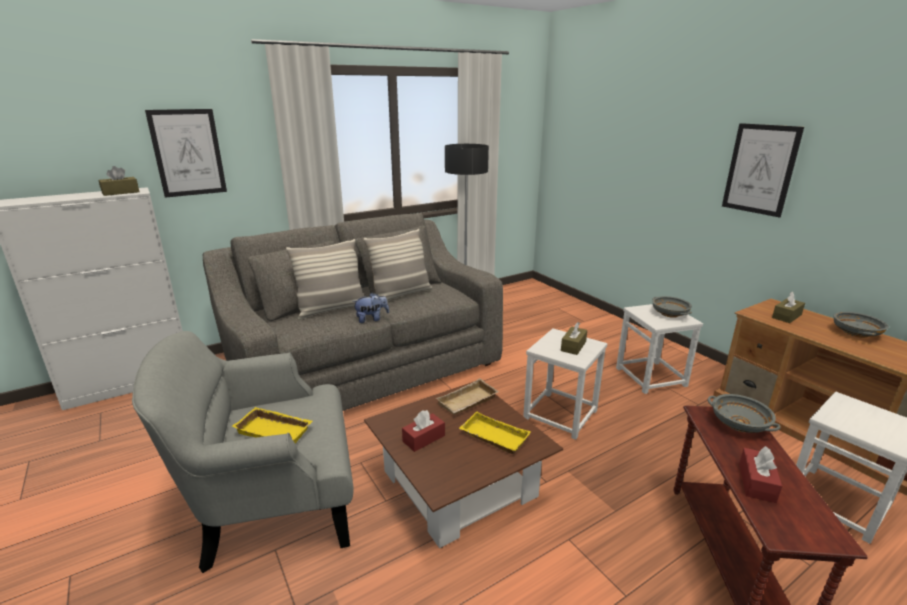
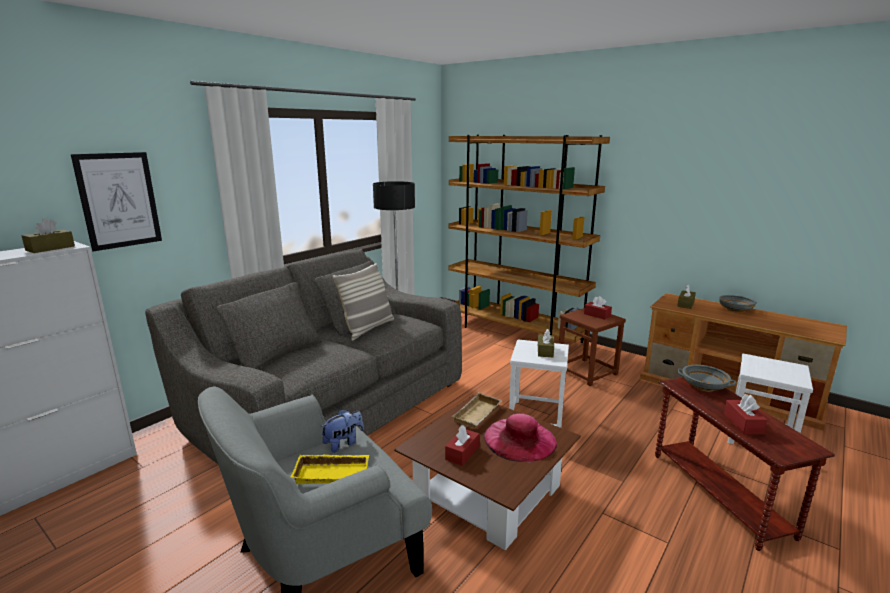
camera: 20 degrees left, 5 degrees down
pillow [286,239,363,320] -> none
plush toy [352,293,389,323] -> plush toy moved to [321,409,364,453]
yellow tray [459,411,531,454] -> pink hat [484,413,557,462]
white stool [616,304,703,394] -> brown stool [559,308,626,386]
grey bowl [652,296,692,318] -> red tissue box [584,296,612,320]
picture [722,123,804,218] -> none
none -> brown bookcase [448,135,610,343]

